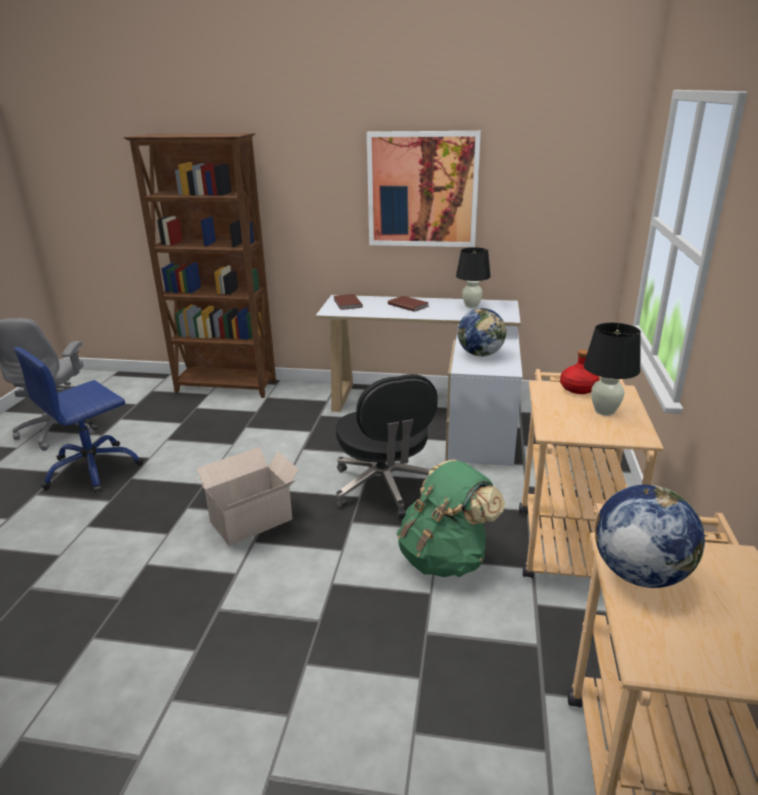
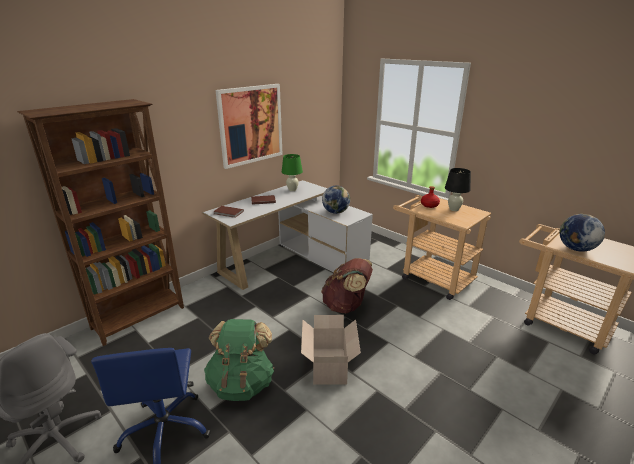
camera: 55 degrees left, 0 degrees up
black office chair [336,374,438,519] -> brown backpack [321,258,373,313]
green backpack [397,459,505,577] -> green backpack moved to [204,319,274,401]
black table lamp [456,247,491,308] -> green table lamp [282,154,303,191]

